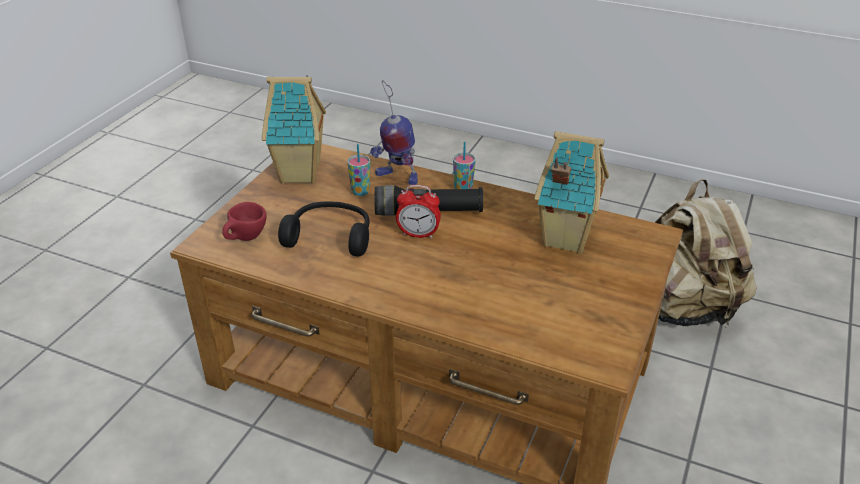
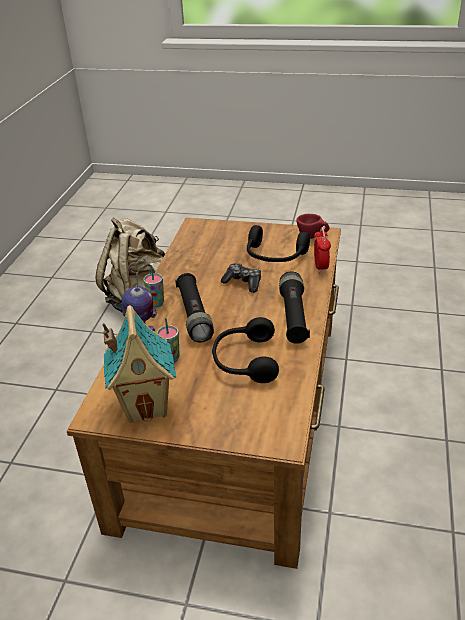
camera: 100 degrees left, 0 degrees up
red cup [222,202,267,241] -> red cup moved to [296,214,329,239]
alarm clock [396,185,441,239] -> alarm clock moved to [314,227,331,273]
toy house [534,131,609,254] -> none
none -> game controller [221,263,261,293]
none -> black headphones [247,225,310,262]
none -> black flashlight [279,271,310,344]

